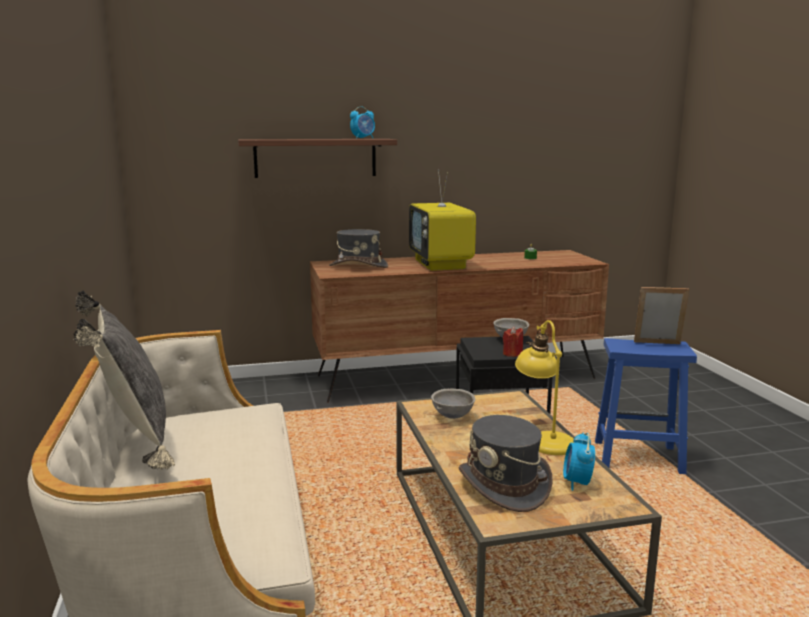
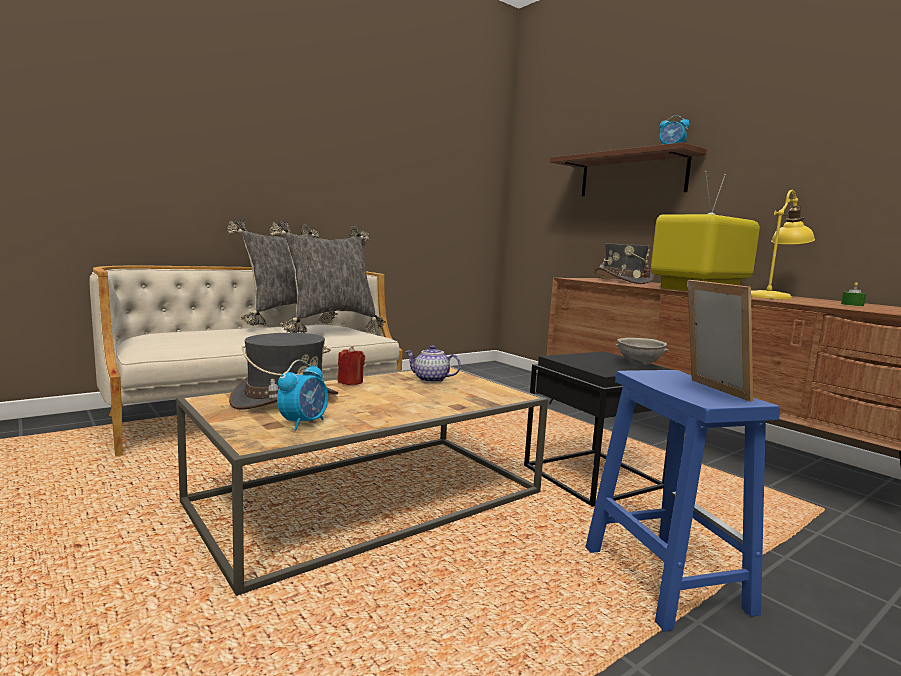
camera: 65 degrees right, 5 degrees down
grey bowl [431,389,475,419] -> teapot [405,345,461,383]
red candle [503,327,523,357] -> red candle moved to [337,346,365,385]
yellow table lamp [515,320,574,455] -> yellow table lamp moved to [751,190,815,300]
alarm clock [563,433,595,491] -> alarm clock turned 135 degrees clockwise [277,360,328,430]
none -> pillow [269,220,386,333]

